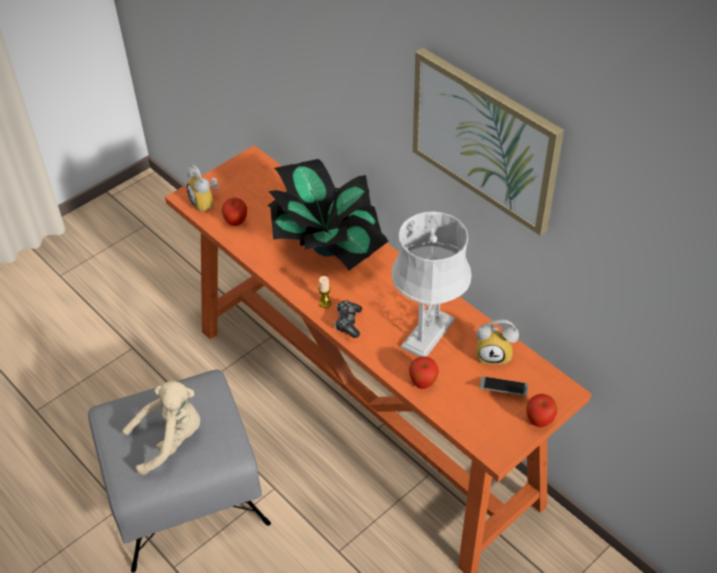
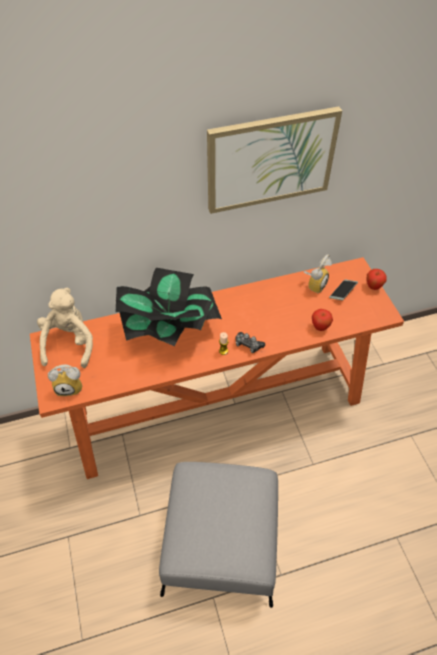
camera: 65 degrees left, 5 degrees up
beige plush toy [122,381,200,476] -> beige plush toy moved to [37,287,93,368]
apple [222,198,247,226] -> none
grey table lamp [391,211,472,357] -> none

